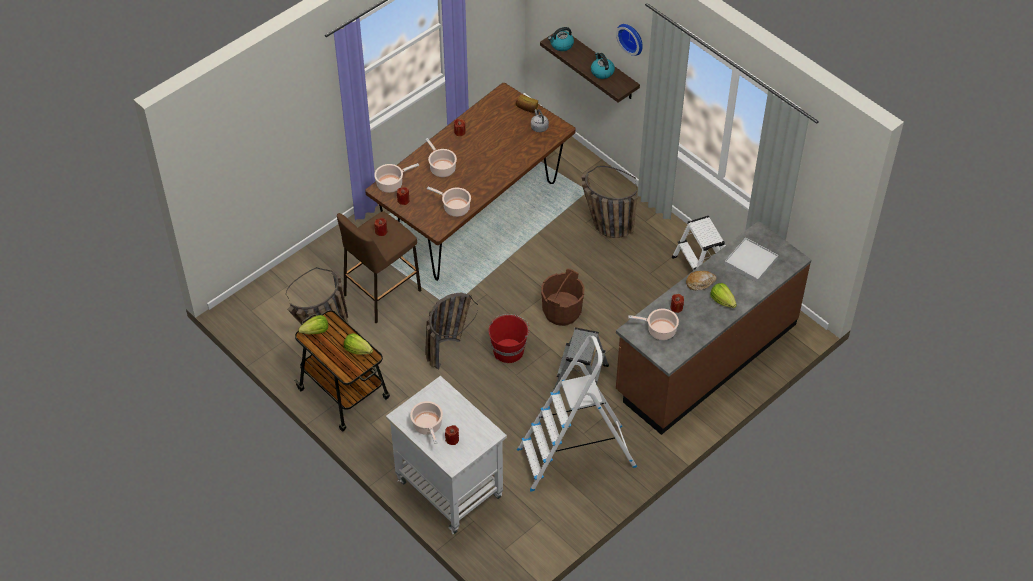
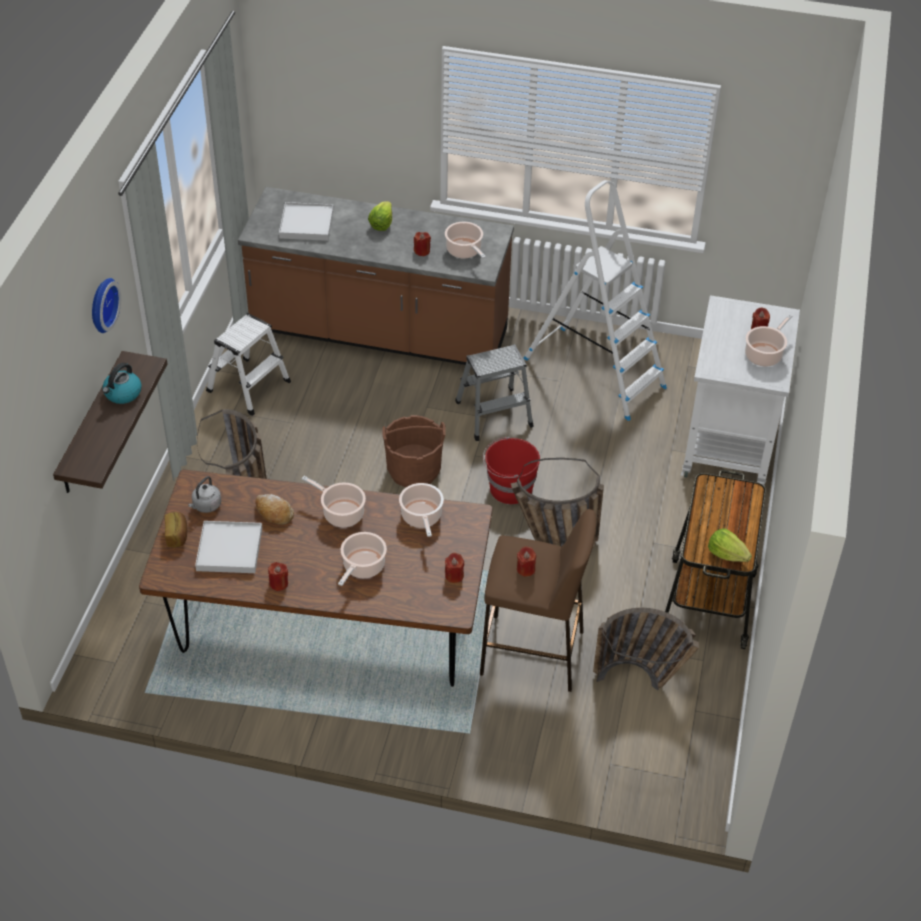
camera: 125 degrees left, 5 degrees down
lettuce [344,333,373,355] -> none
cooking pot [374,163,419,193] -> cooking pot moved to [301,476,366,527]
kettle [548,27,574,51] -> none
bread [686,271,717,290] -> bread moved to [256,494,294,525]
none -> white tray [195,521,262,573]

